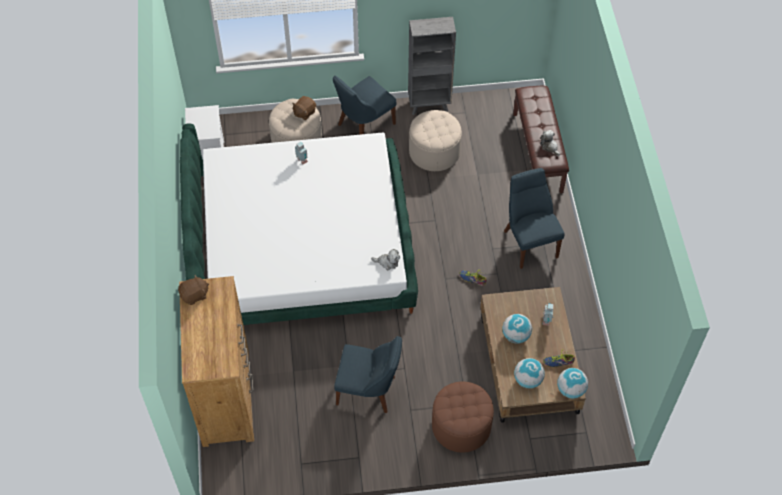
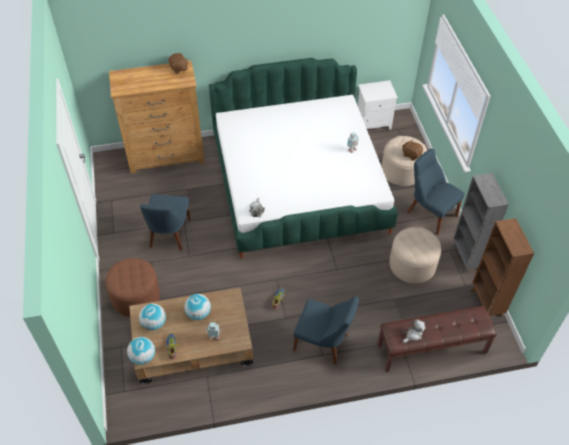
camera: 85 degrees right, 5 degrees down
blue chair [504,168,565,269] -> blue chair turned 45 degrees clockwise [293,296,359,365]
none -> brown bookcase [470,218,534,316]

